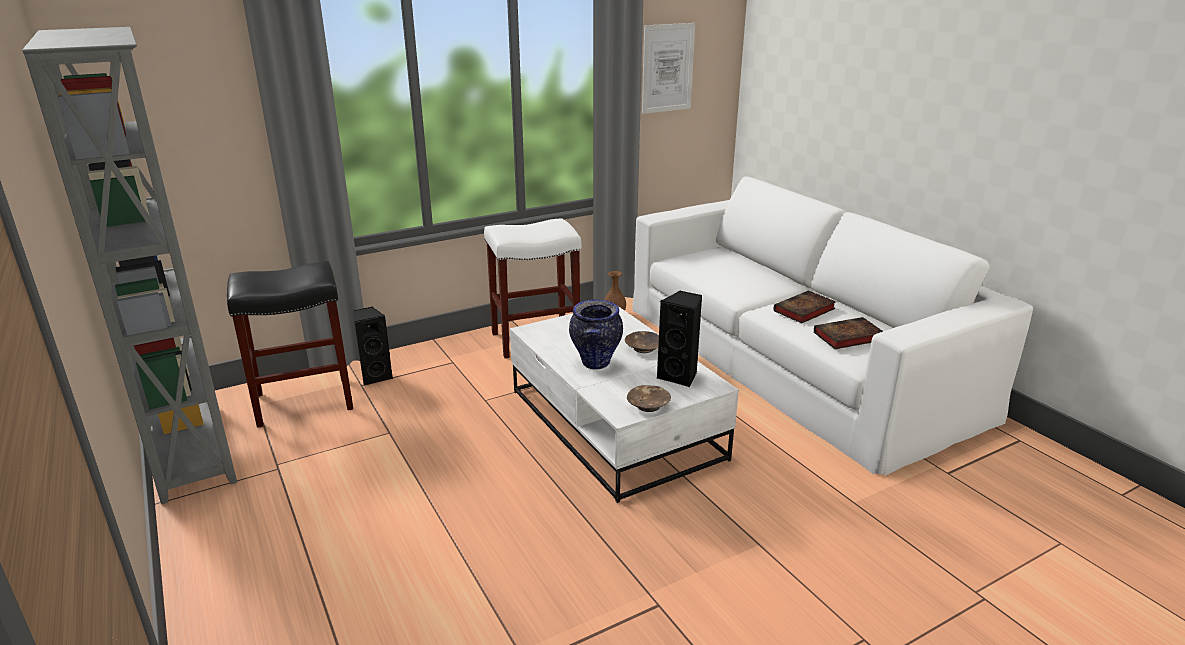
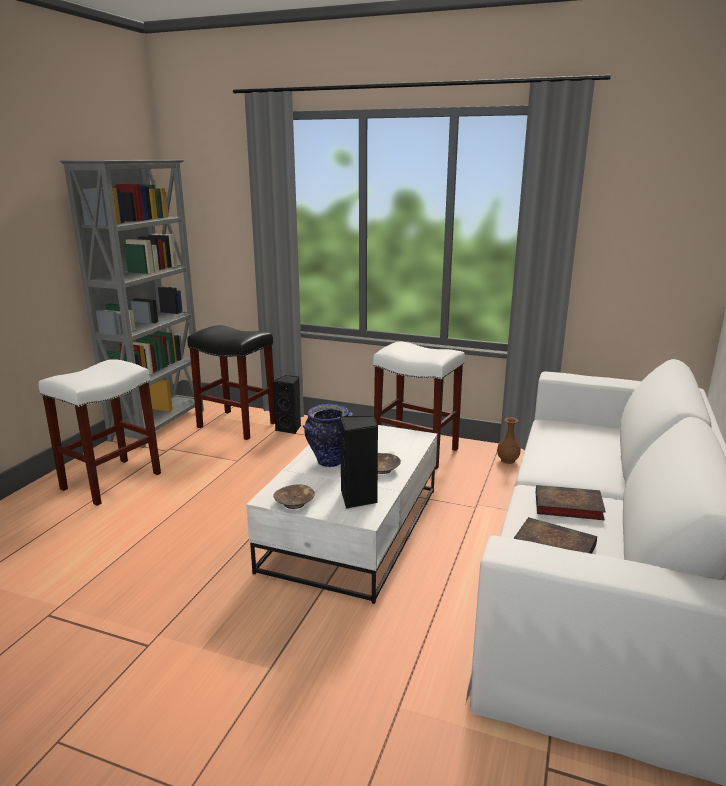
camera: 50 degrees right, 5 degrees down
picture [642,23,695,114] -> none
none -> white stool [39,359,161,506]

